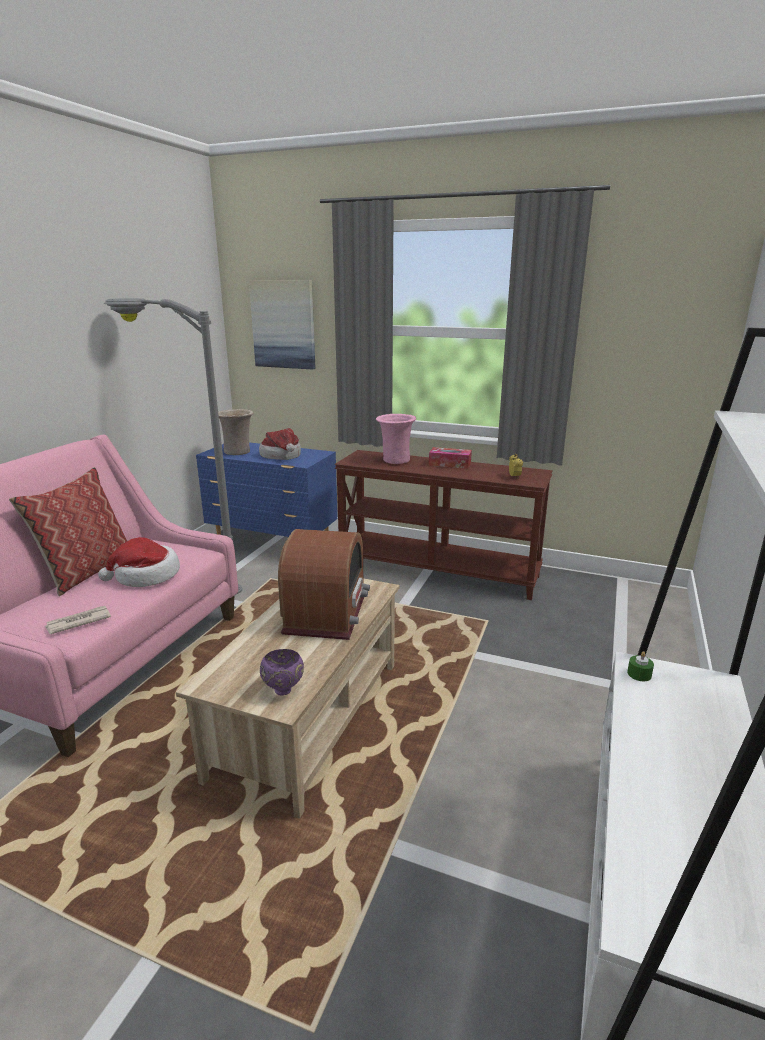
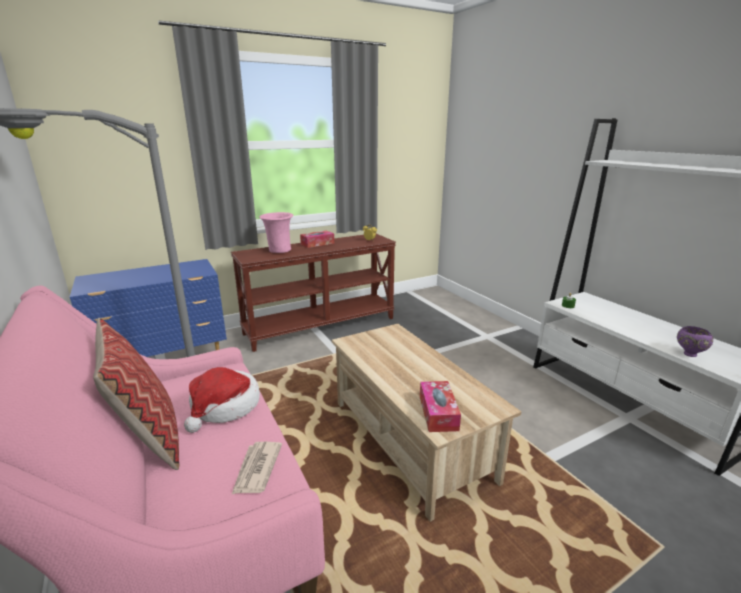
camera: 50 degrees left, 0 degrees up
beige vase [218,409,254,455] -> none
picture [249,280,316,370] -> none
hat [259,428,301,460] -> none
purple bowl [260,649,304,695] -> purple bowl moved to [677,326,713,357]
radio [278,529,370,640] -> none
none -> tissue box [420,381,461,432]

